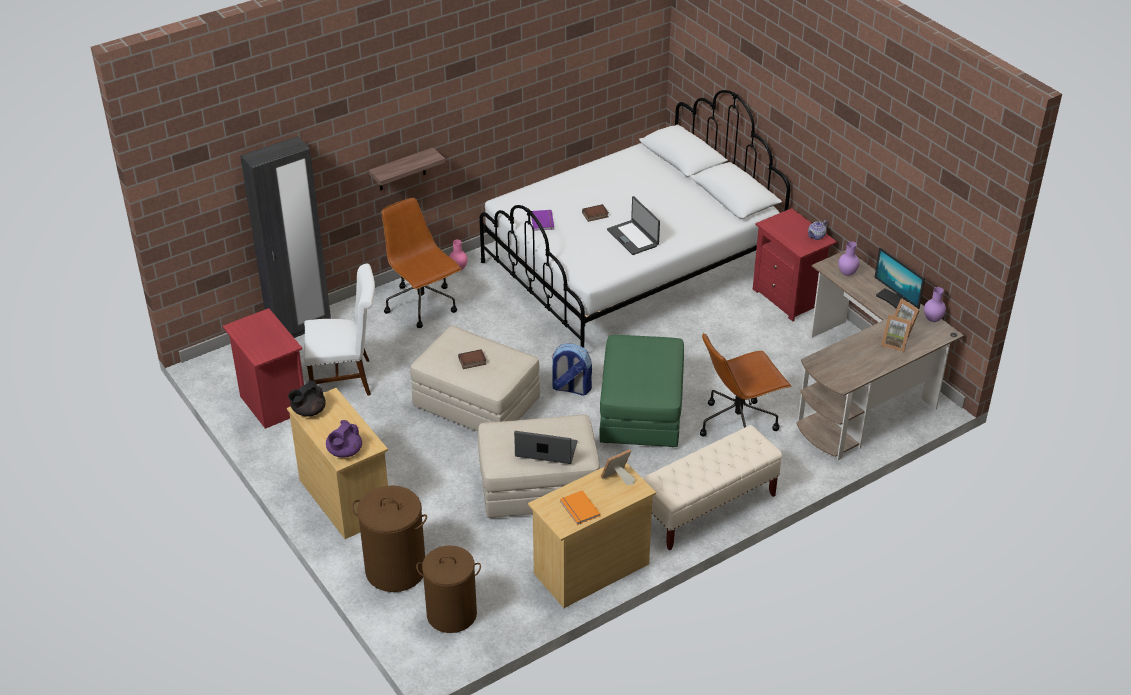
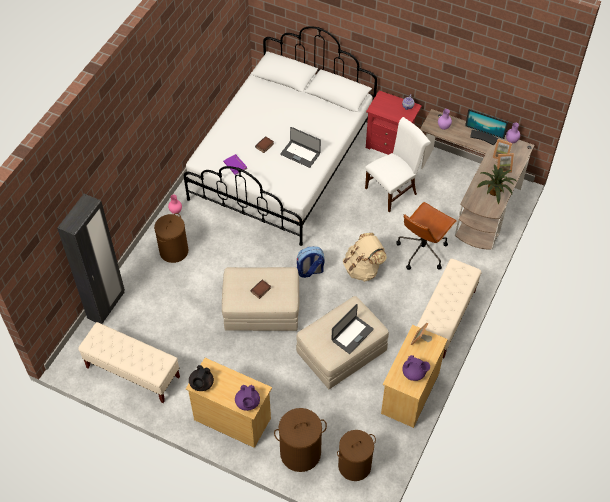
camera: 30 degrees left, 15 degrees up
red nightstand [223,308,304,429] -> beige bench [78,322,180,403]
white chair [304,264,375,396] -> white chair moved to [365,117,431,212]
shelf [369,147,445,191] -> none
brown office chair [381,198,461,328] -> brown laundry basket [154,213,188,263]
laptop [514,431,577,464] -> laptop turned 150 degrees clockwise [331,304,374,354]
orange book [560,490,601,525] -> purple teapot [402,355,430,381]
green ottoman [599,335,684,447] -> beige backpack [343,233,387,282]
none -> potted plant [477,165,516,204]

